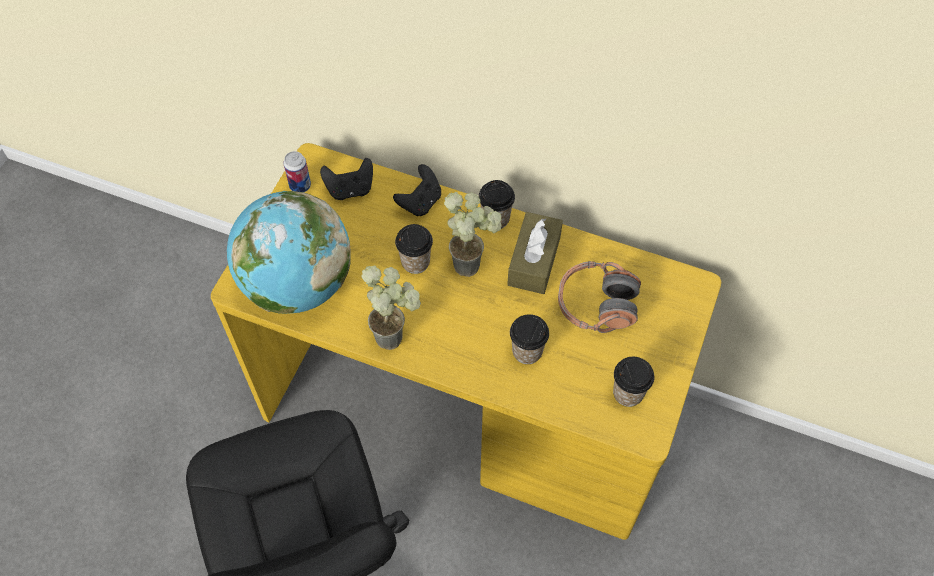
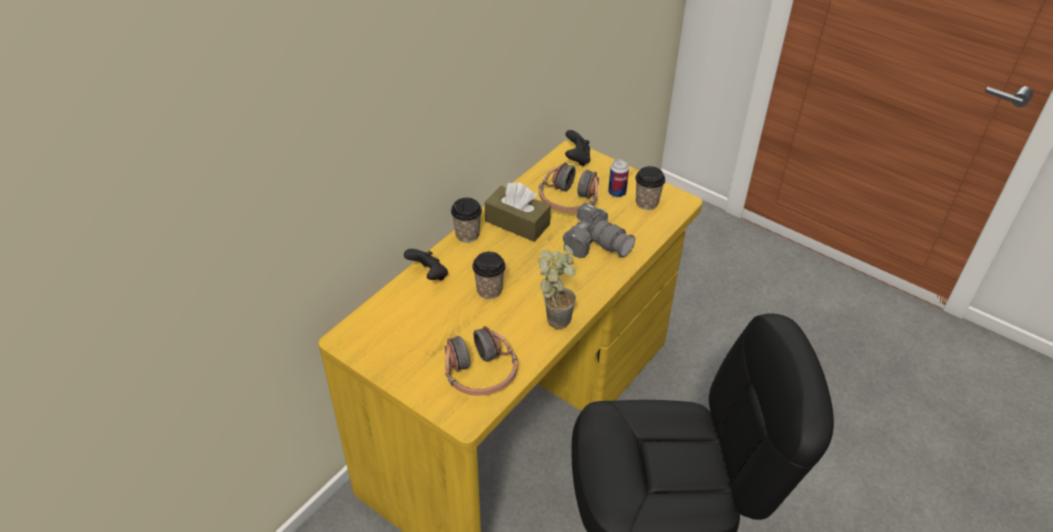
camera: 75 degrees left, 15 degrees down
globe [227,191,351,314] -> headphones [445,326,518,396]
can [284,151,311,192] -> can moved to [608,159,629,197]
black game controller [320,158,373,200] -> black game controller moved to [565,130,590,166]
potted plant [444,192,502,277] -> none
cup [510,314,549,364] -> camera [563,203,635,258]

